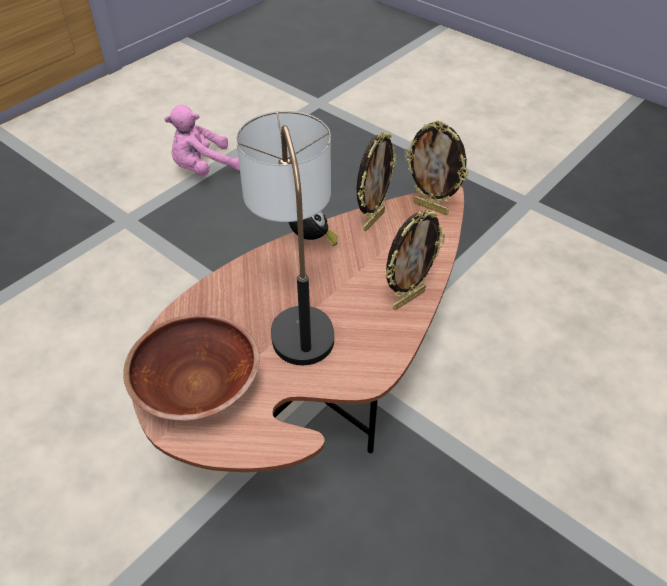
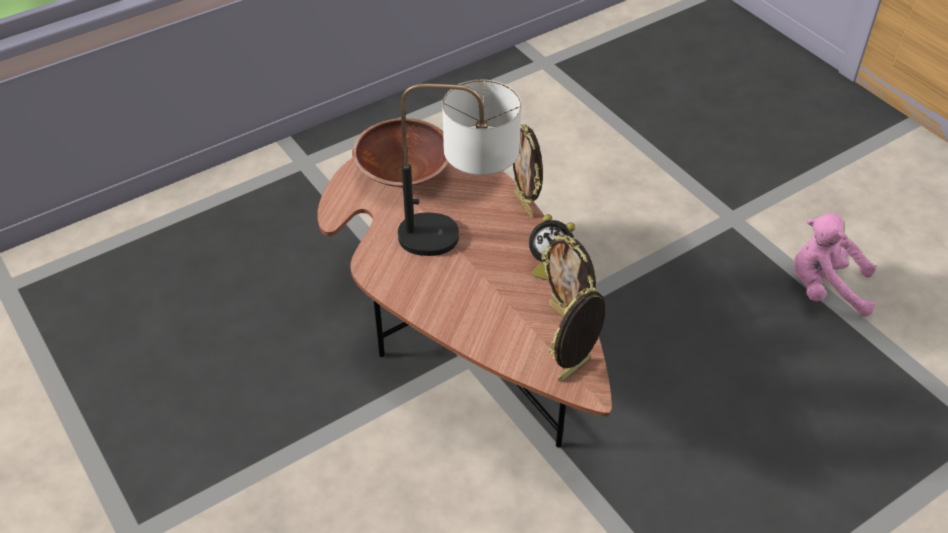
camera: 105 degrees right, 0 degrees up
pink plush toy [164,104,240,176] -> pink plush toy turned 60 degrees counterclockwise [794,213,876,317]
picture frame [385,210,445,310] -> picture frame moved to [513,124,543,217]

